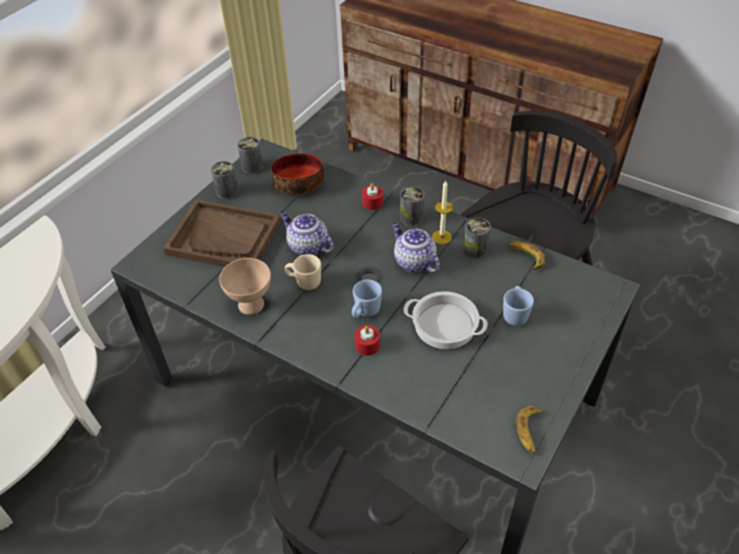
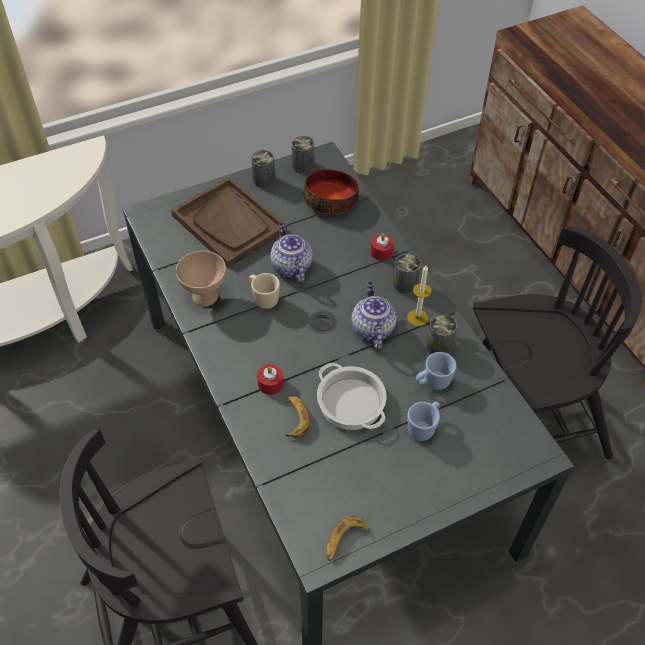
camera: 30 degrees right, 5 degrees up
blue mug [352,279,382,318] -> blue mug moved to [416,352,456,390]
banana [508,241,545,270] -> banana moved to [285,395,310,439]

